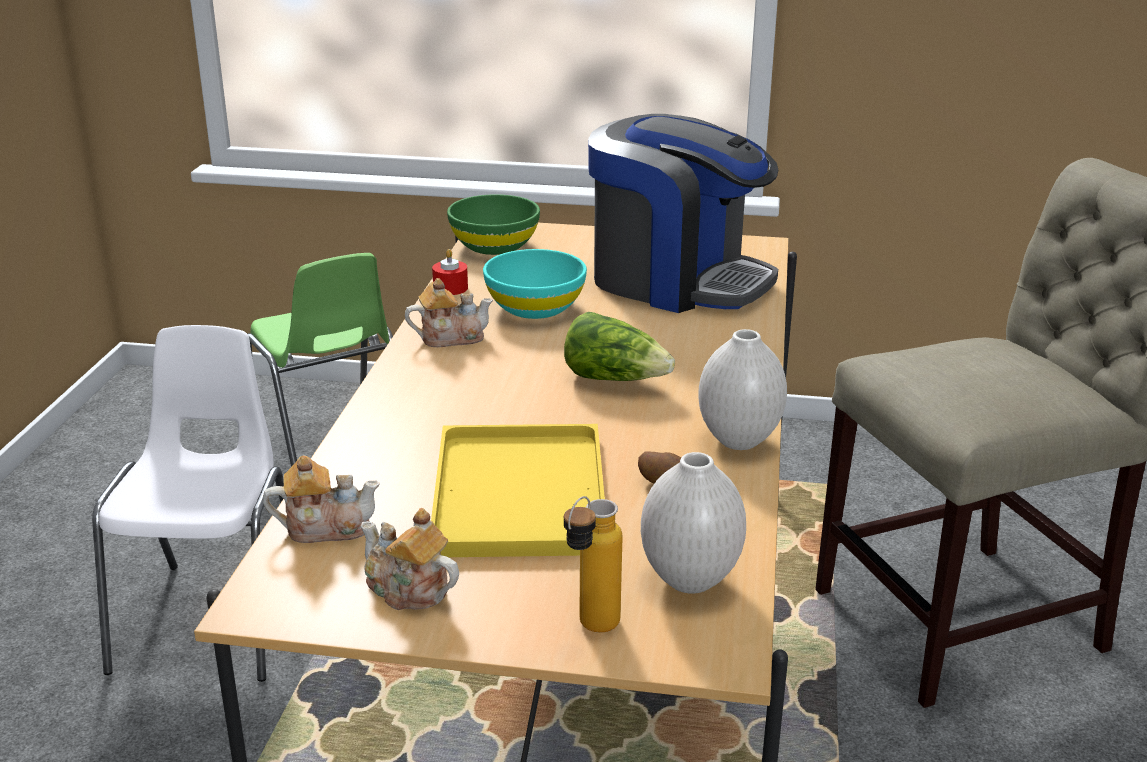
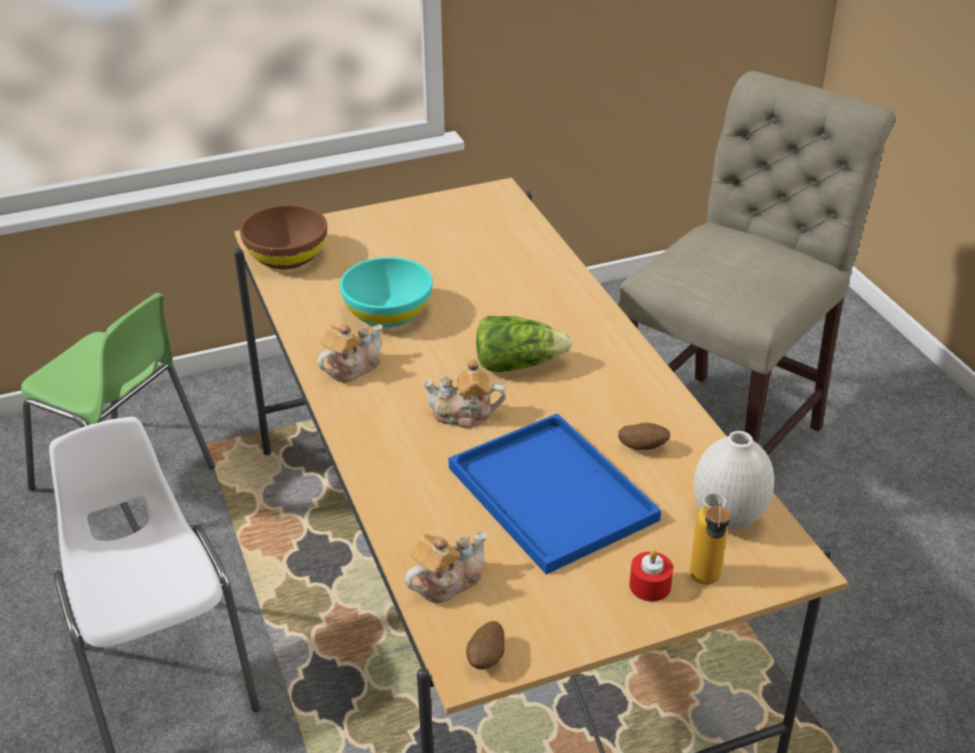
camera: 30 degrees left, 10 degrees up
teapot [360,508,459,610] -> teapot moved to [422,359,506,429]
yellow tray [431,424,605,557] -> blue tray [449,413,661,574]
red candle [432,249,468,295] -> red candle moved to [629,550,673,601]
green bowl [447,194,540,255] -> brown bowl [240,205,327,269]
coffee machine [588,114,778,313] -> none
white vase [698,329,787,450] -> none
none -> potato [466,621,505,670]

